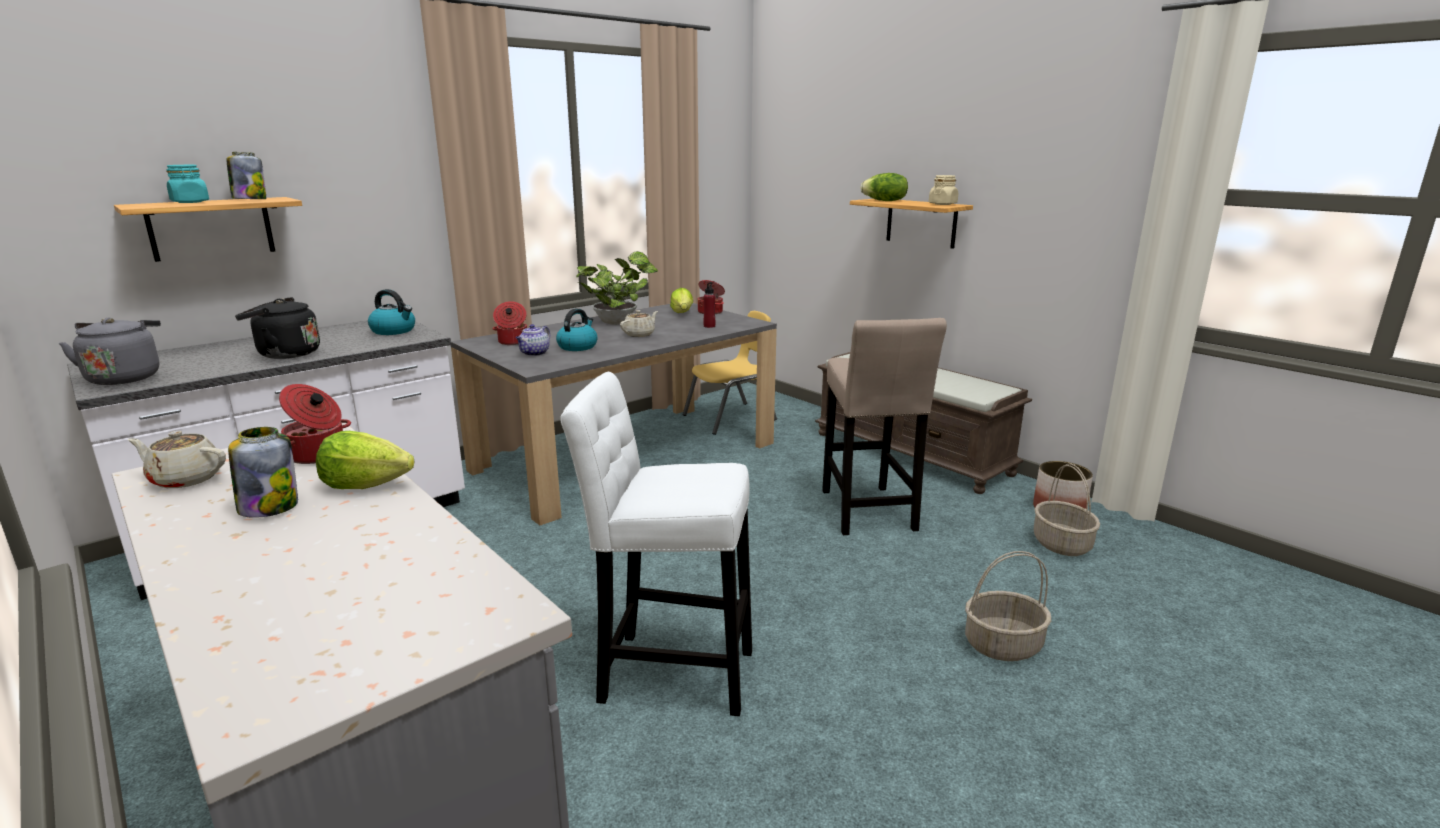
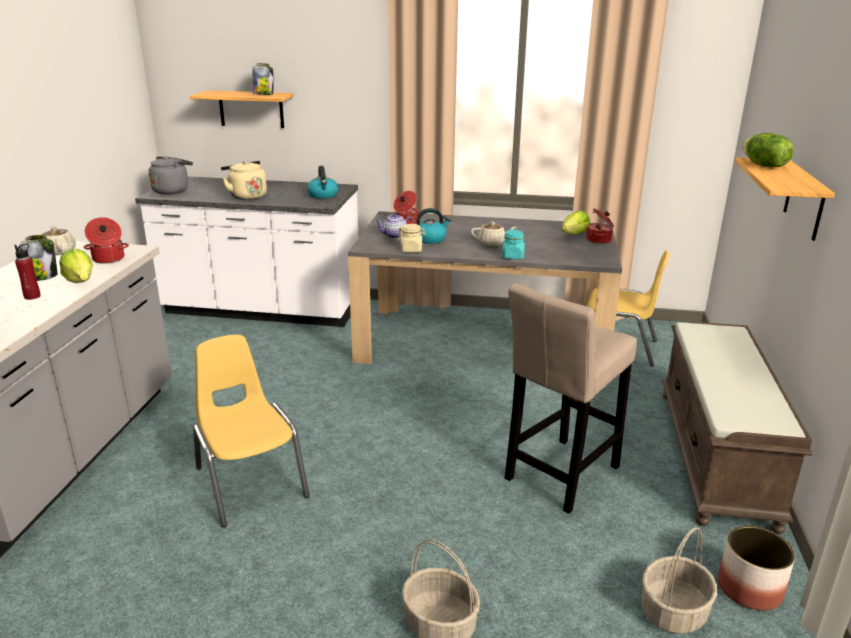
camera: 50 degrees right, 5 degrees up
turquoise jar [166,165,209,203] -> turquoise jar moved to [502,230,525,259]
black kettle [235,297,320,359] -> beige kettle [221,161,267,200]
white stool [561,372,752,716] -> yellow chair [193,335,310,527]
potted plant [576,251,658,325] -> none
red bottle [703,282,715,328] -> red bottle moved to [14,243,41,300]
beige jar [929,175,958,205] -> beige jar moved to [398,224,426,253]

